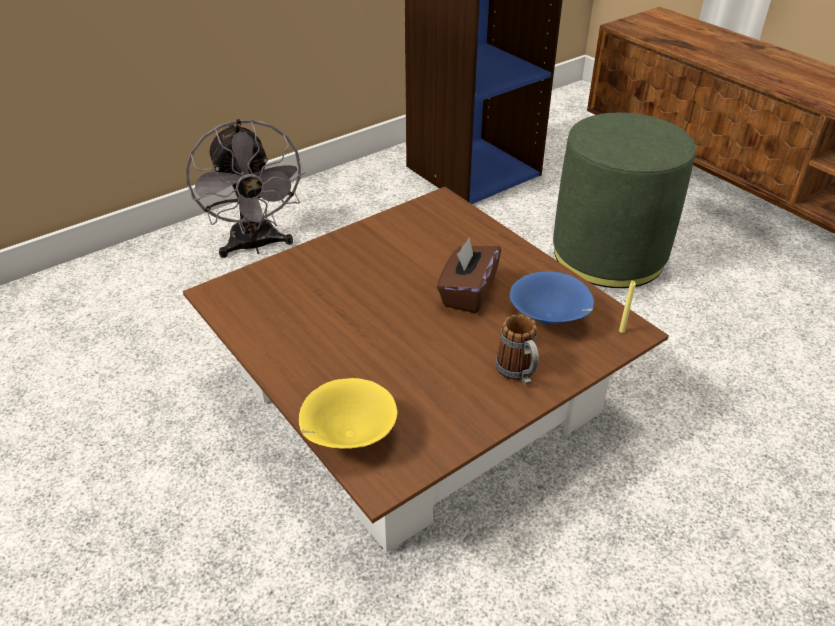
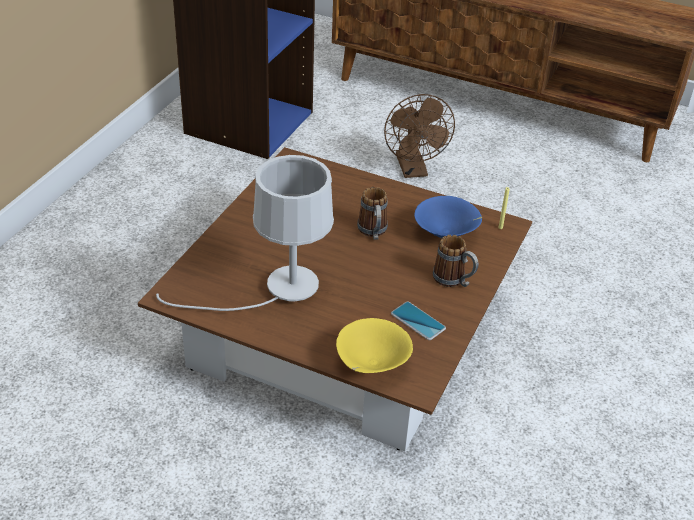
camera: 30 degrees left, 0 degrees up
grey fan [186,119,305,258] -> none
brown tissue box [437,238,501,313] -> mug [357,187,388,240]
green ottoman [553,113,696,288] -> brown fan [384,94,455,178]
none -> white table lamp [156,155,334,311]
none -> phone [391,302,446,340]

